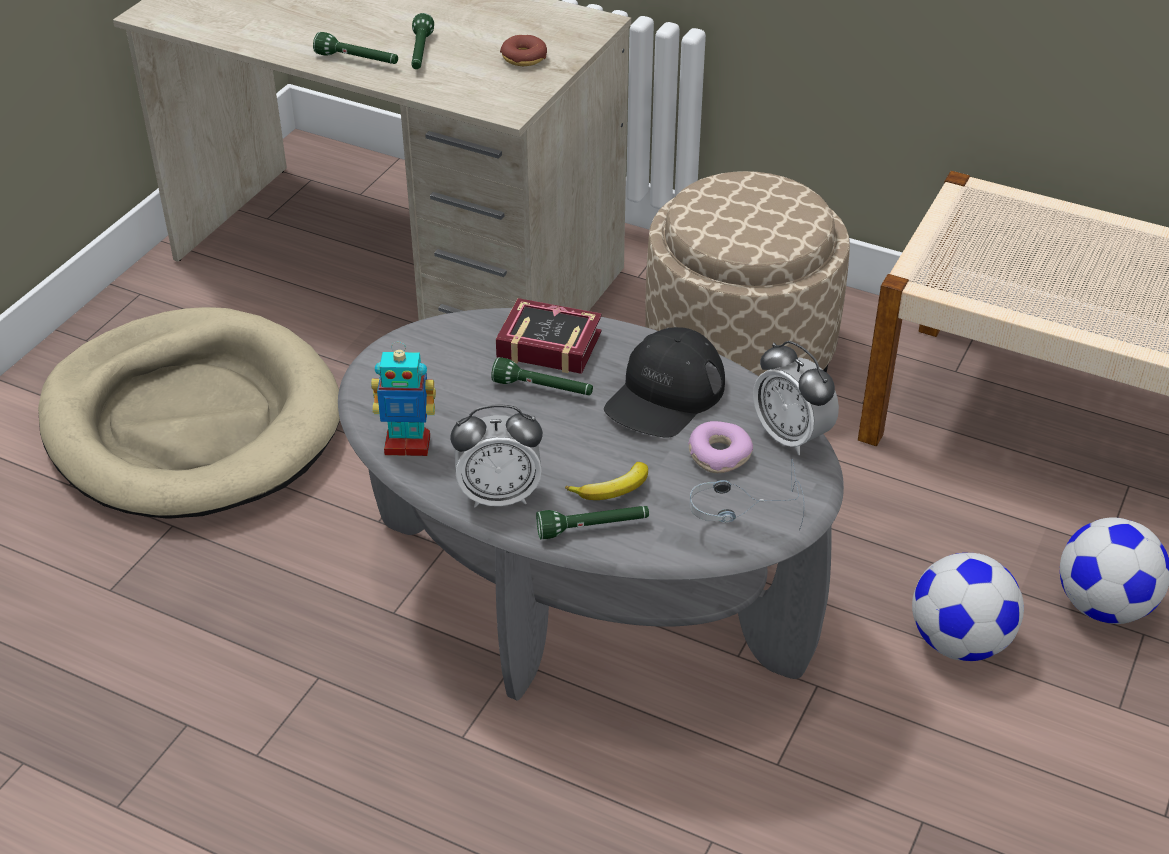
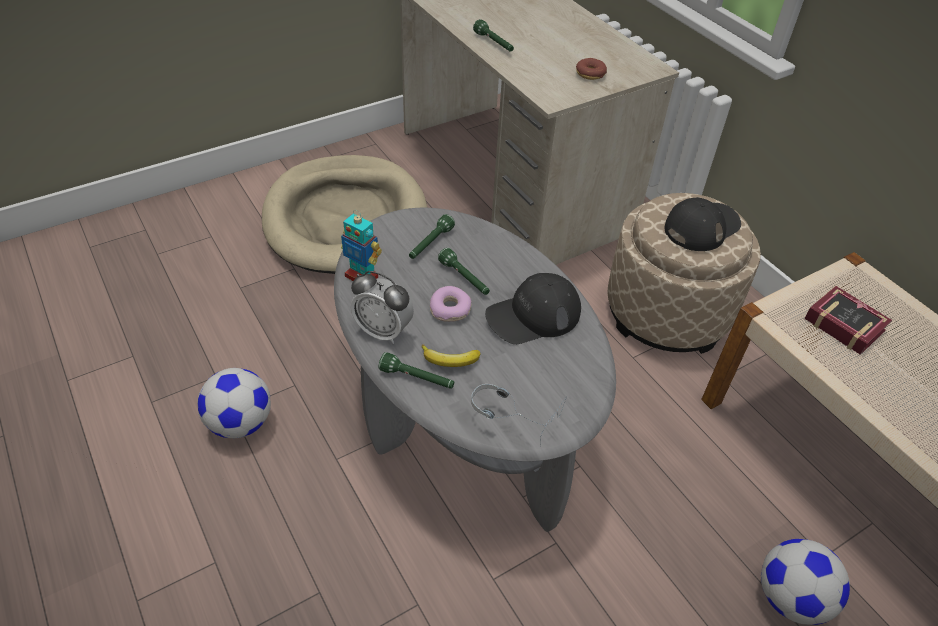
camera: 30 degrees right, 5 degrees up
green flashlight [411,13,434,69] -> green flashlight moved to [409,214,455,259]
book [496,298,602,374] -> book moved to [804,286,892,355]
donut [688,421,753,473] -> donut moved to [430,286,472,322]
alarm clock [753,341,839,455] -> none
football [912,553,1024,661] -> football moved to [198,368,271,438]
none -> black cap [664,197,741,251]

